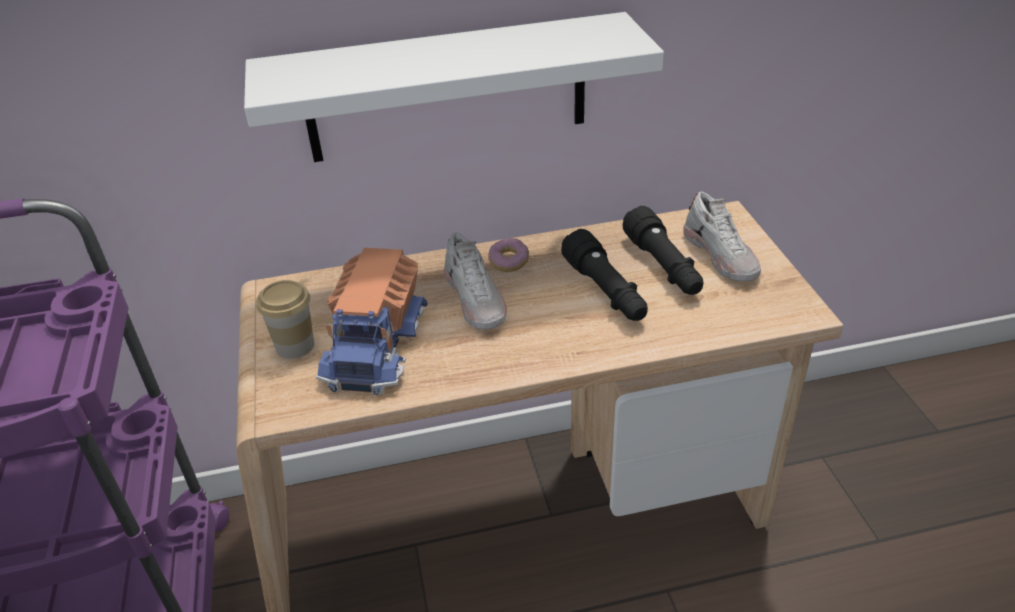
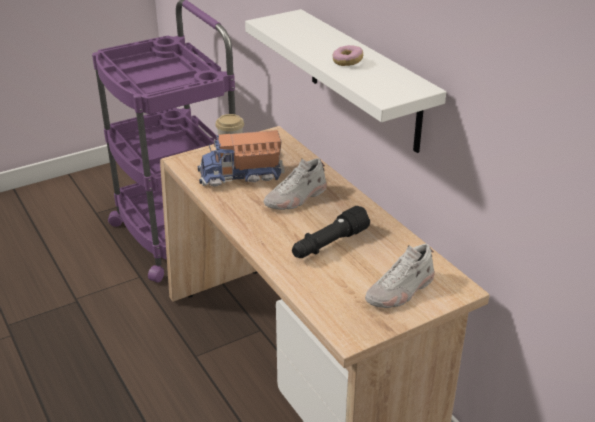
camera: 70 degrees right, 5 degrees down
donut [488,238,529,272] -> donut moved to [332,45,363,66]
black flashlight [623,206,703,295] -> none

